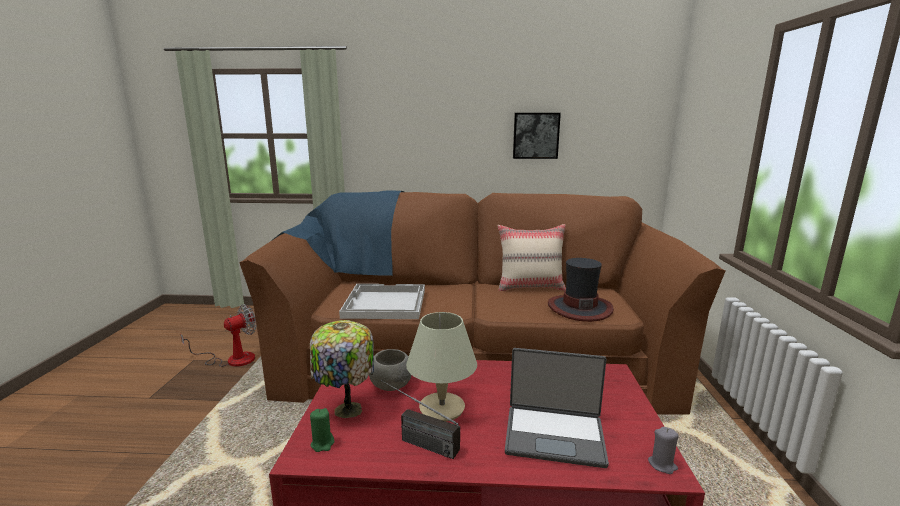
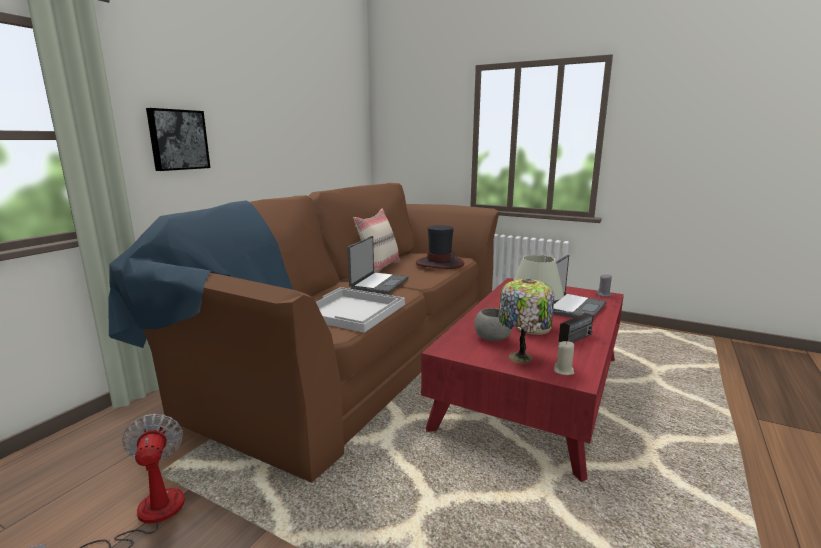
camera: 65 degrees left, 0 degrees up
green candle [310,408,334,452] -> beige candle [554,341,574,375]
picture [513,113,561,159] -> picture moved to [146,108,210,171]
none -> laptop [348,236,408,295]

